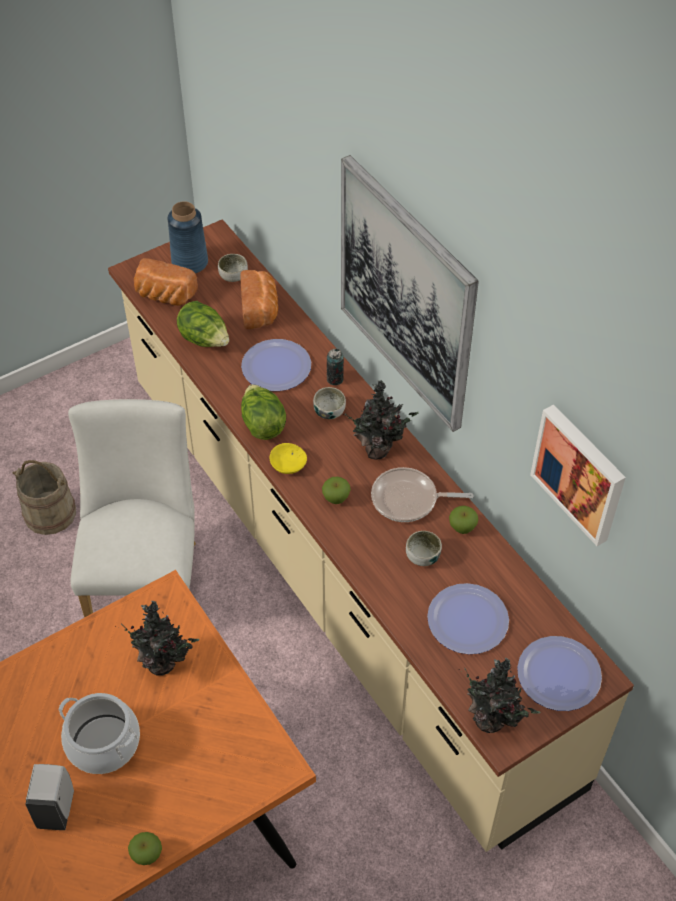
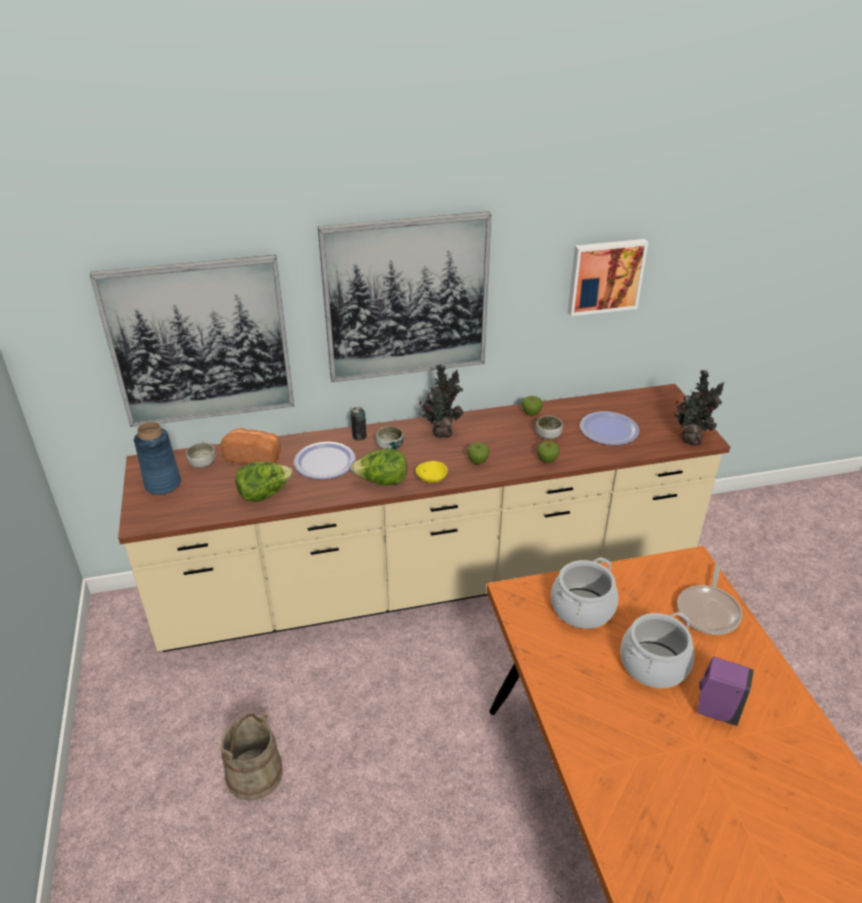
camera: 70 degrees left, 15 degrees down
white soap dispenser [25,764,74,830] -> purple soap dispenser [698,657,754,726]
white chair [68,399,196,618] -> none
potted plant [115,601,199,676] -> cooking pot [551,557,618,629]
apple [128,832,162,865] -> apple moved to [537,441,560,463]
bread [134,258,198,306] -> none
frying pan [371,467,474,522] -> frying pan moved to [677,564,742,635]
plate [517,636,602,711] -> none
none -> picture [90,255,294,427]

